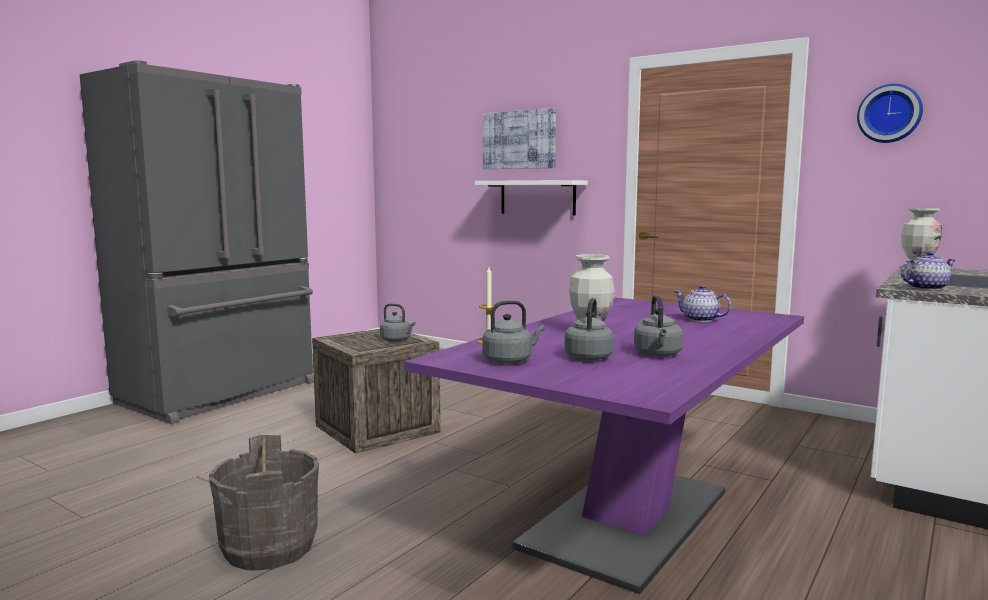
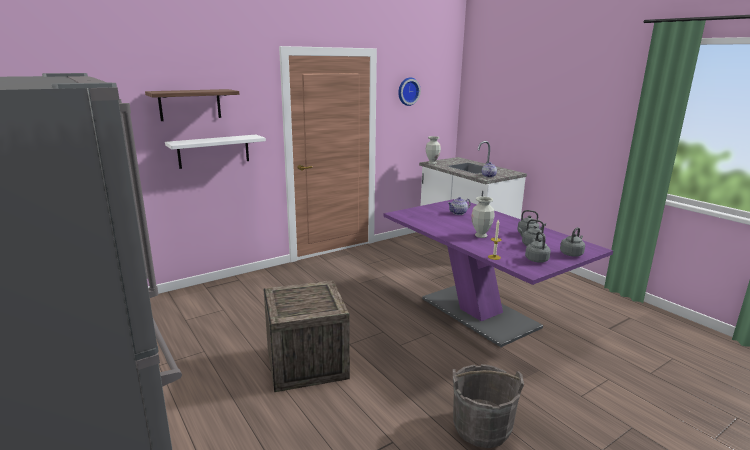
camera: 70 degrees left, 10 degrees up
grey kettle [380,303,415,342] -> grey kettle moved to [560,227,585,257]
picture [483,108,556,169] -> shelf [145,89,239,121]

